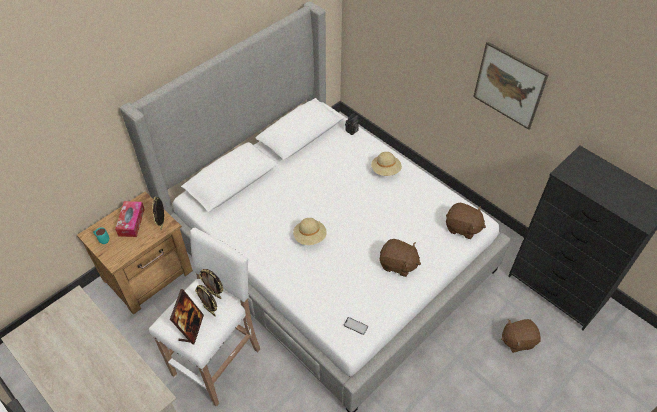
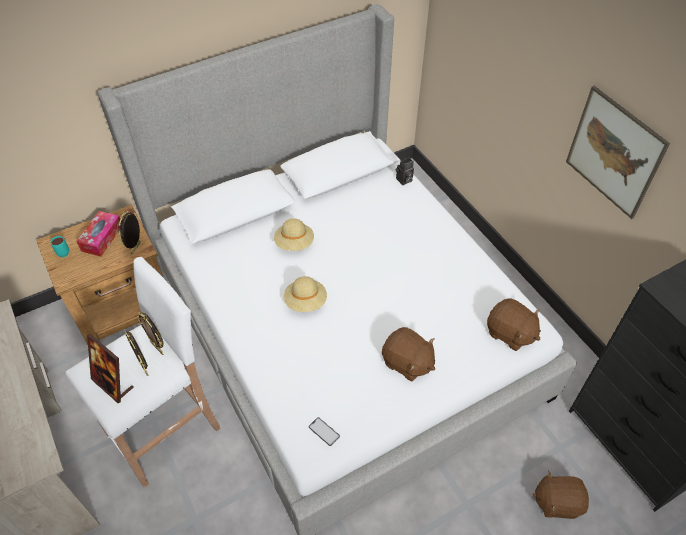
camera: 15 degrees right, 0 degrees up
picture frame [170,289,204,344] -> picture frame turned 105 degrees clockwise [87,334,134,403]
beige hat [371,152,402,176] -> beige hat moved to [274,219,314,251]

